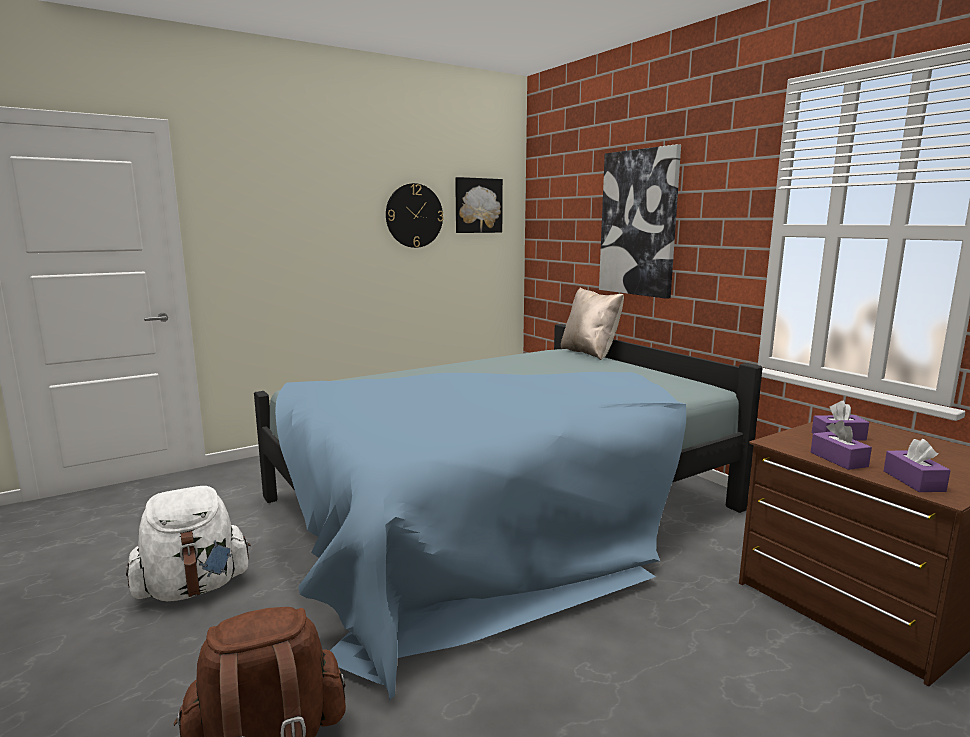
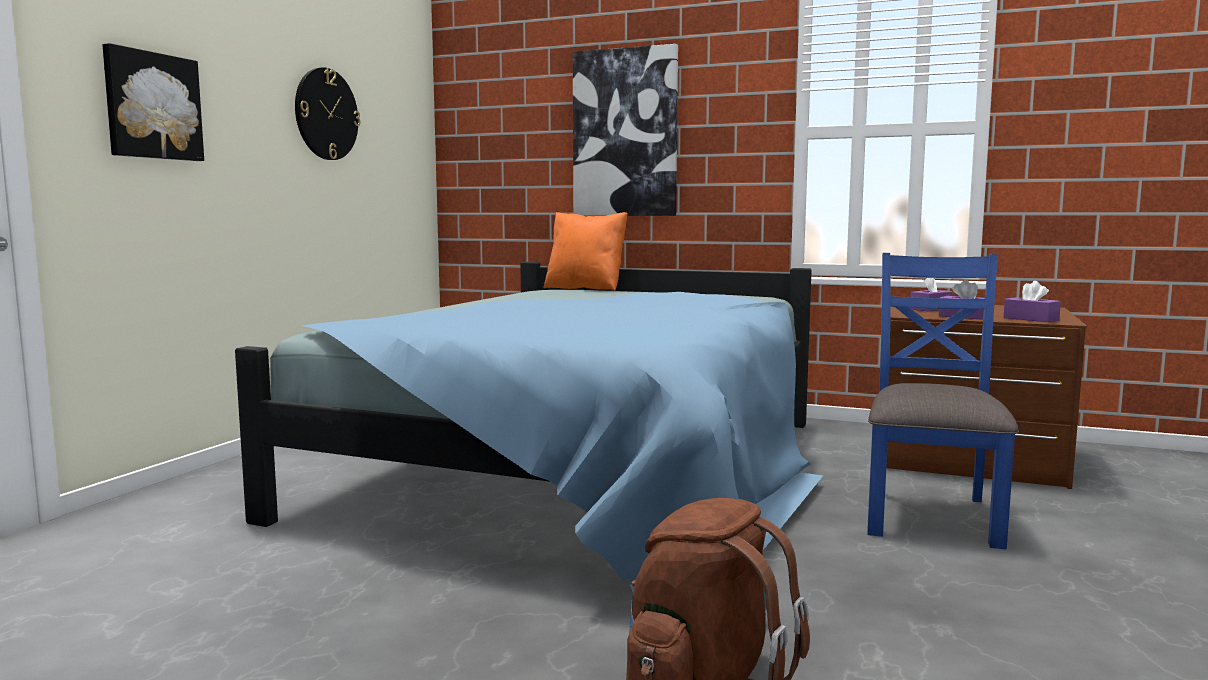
camera: 35 degrees left, 5 degrees down
white backpack [126,486,251,601] -> none
picture [455,177,503,233] -> picture moved to [102,43,204,161]
beige pillow [561,288,624,360] -> orange pillow [544,212,628,291]
none -> blue chair [867,253,1019,549]

